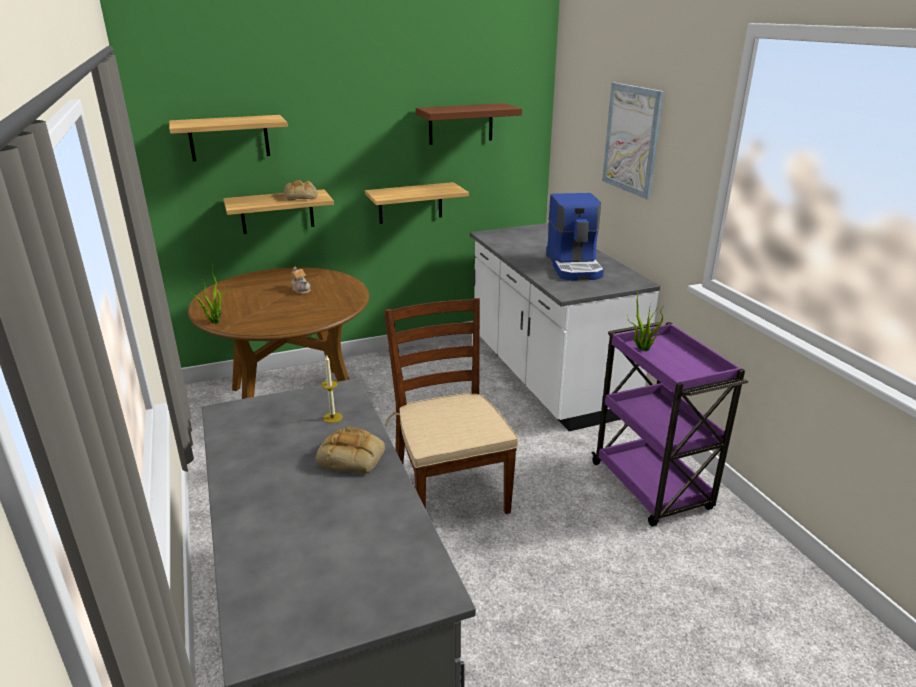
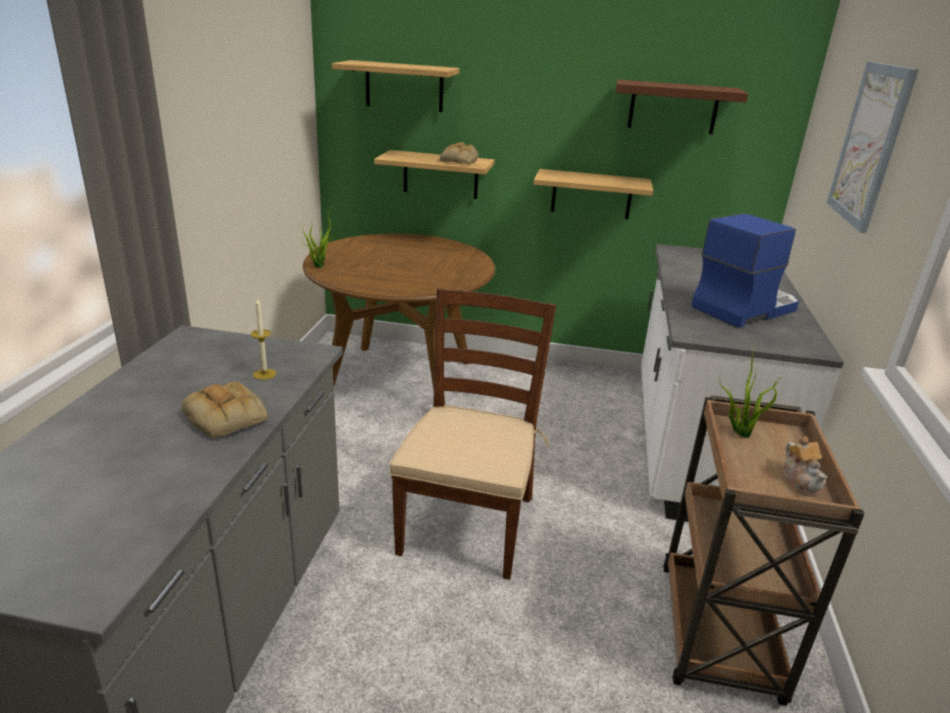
camera: 30 degrees right, 0 degrees up
teapot [290,267,310,294] -> teapot moved to [782,436,827,496]
coffee machine [546,193,604,281] -> coffee machine turned 150 degrees counterclockwise [691,213,799,328]
purple cart [591,322,748,526] -> brown cart [663,395,864,706]

